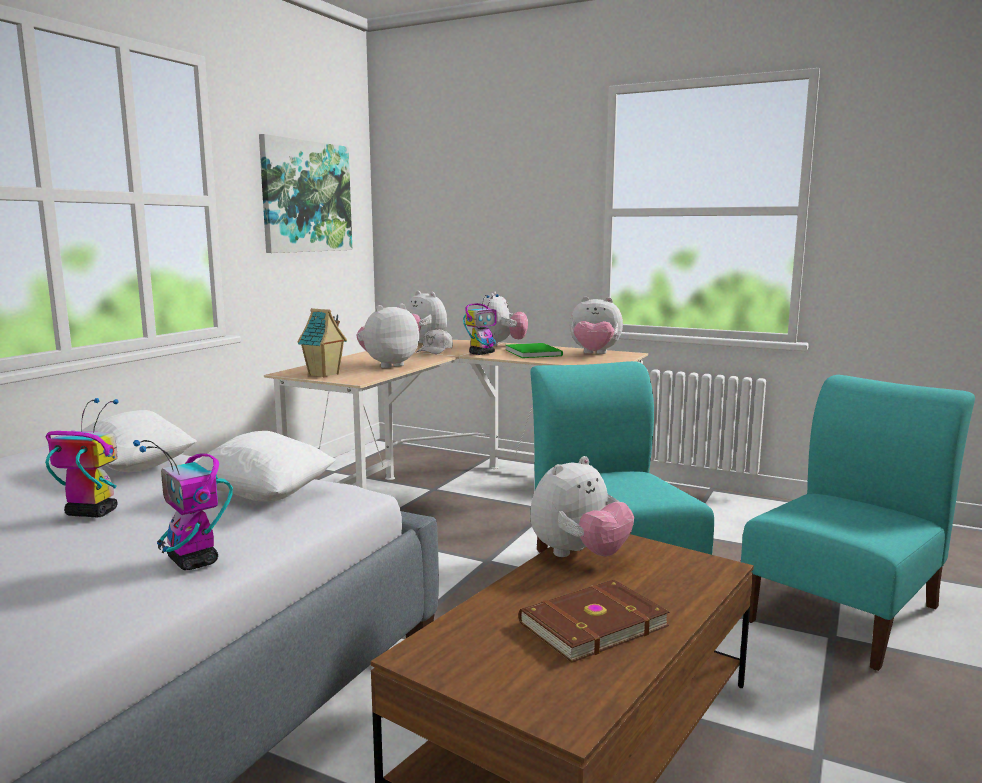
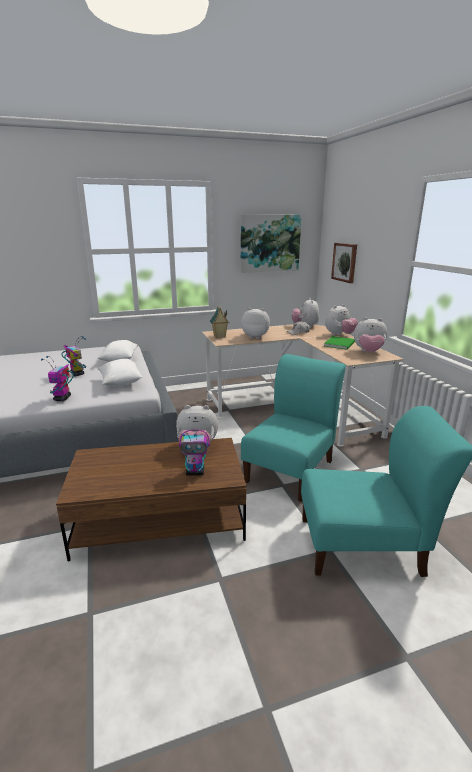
camera: 45 degrees right, 10 degrees up
toy robot [463,294,499,355] -> toy robot moved to [179,430,210,476]
brown book [519,580,670,663] -> none
plush toy [570,297,623,354] -> plush toy turned 45 degrees counterclockwise [354,317,387,352]
none -> picture [331,243,357,283]

